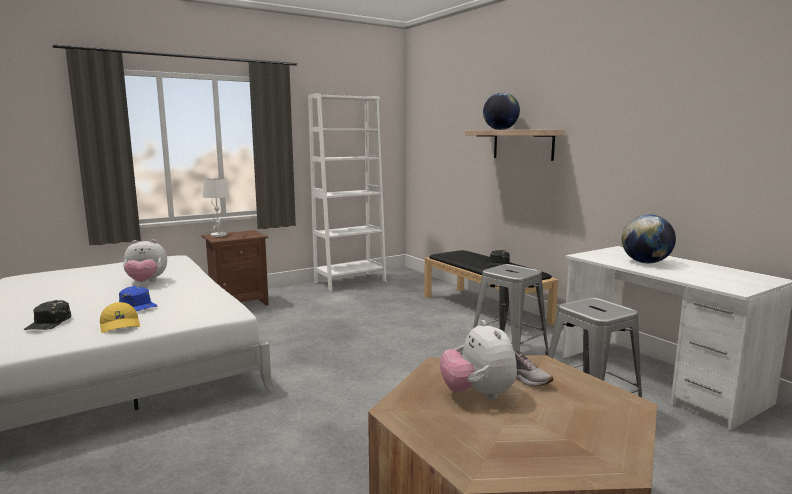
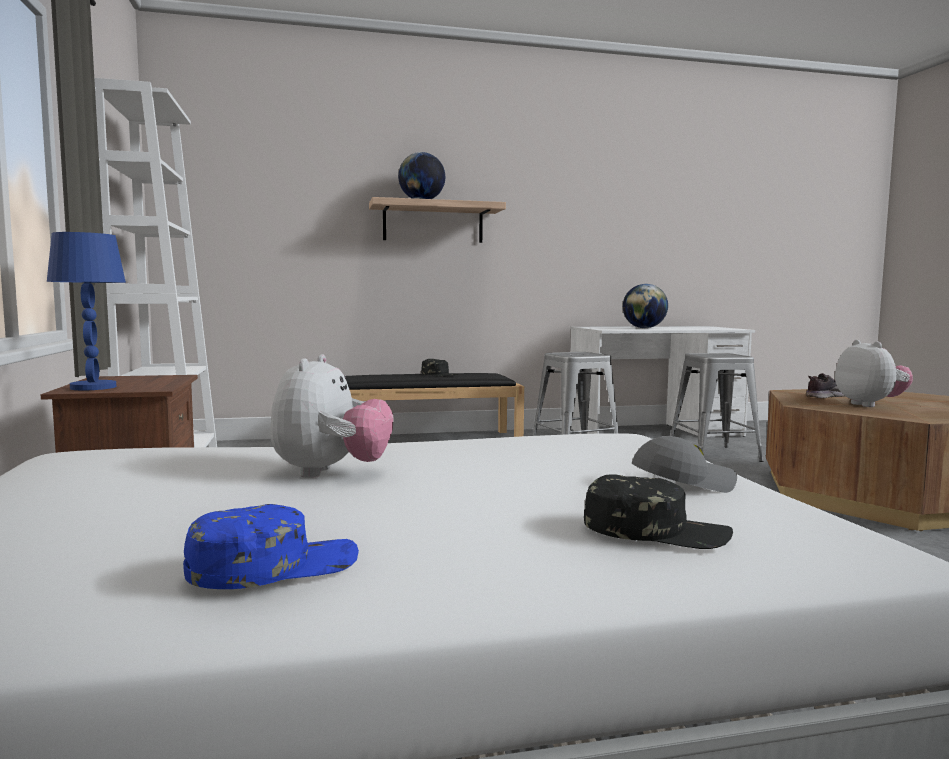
camera: 70 degrees left, 5 degrees down
yellow cap [100,302,140,333] -> grey cap [632,436,737,493]
blue cap [119,286,158,311] -> blue cap moved to [183,504,359,589]
white table lamp [203,178,229,237] -> blue table lamp [47,232,126,390]
plush toy [440,320,517,400] -> plush toy turned 105 degrees counterclockwise [835,340,913,407]

